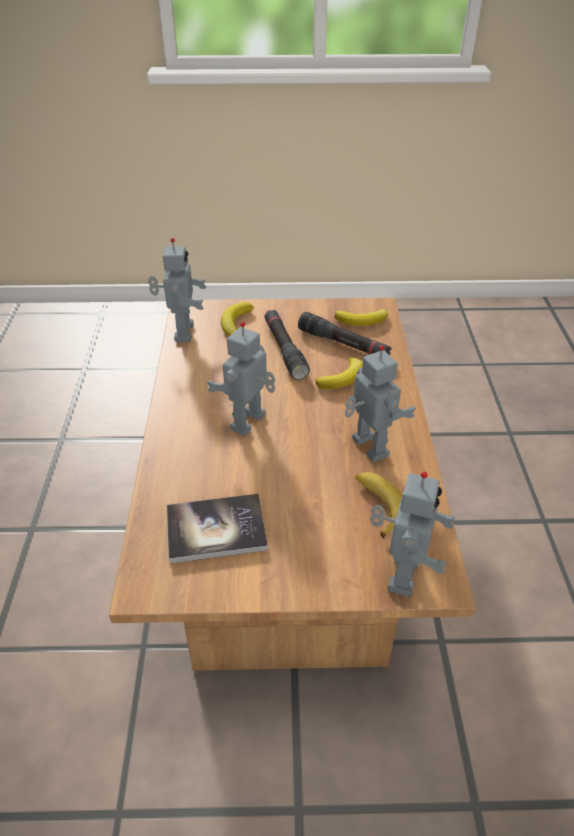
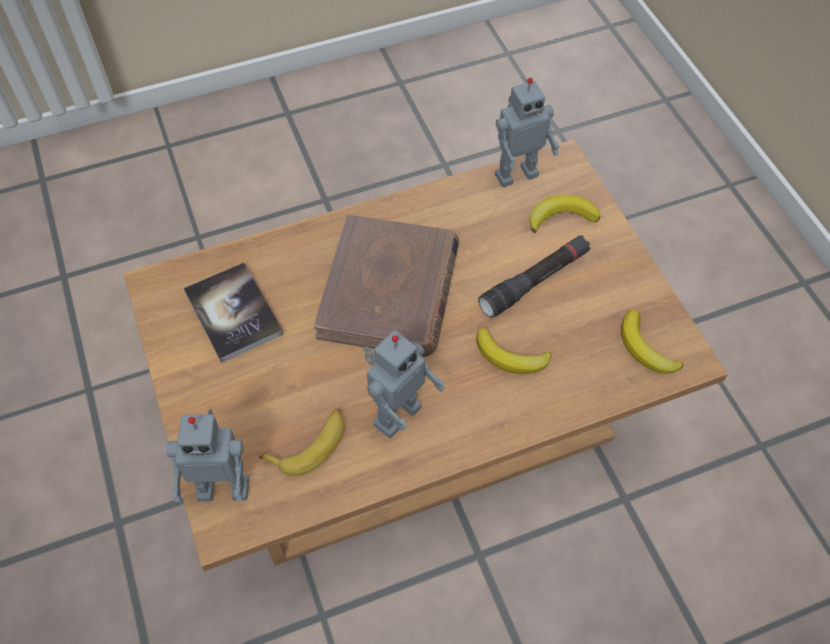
camera: 70 degrees right, 15 degrees up
toy robot [207,322,275,436] -> brown book [314,215,459,357]
black flashlight [298,312,391,355] -> none

